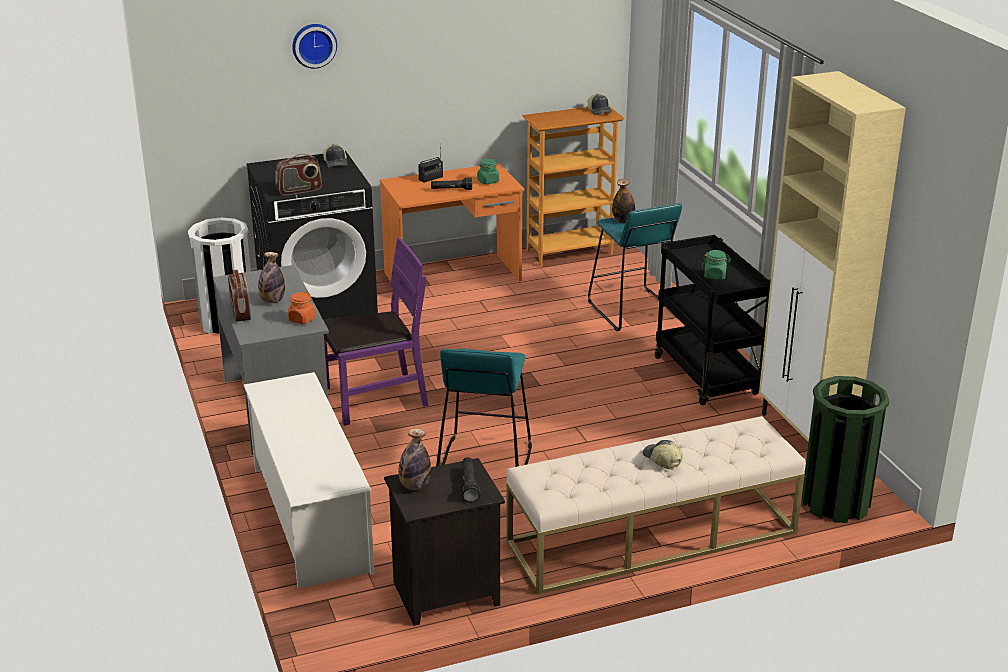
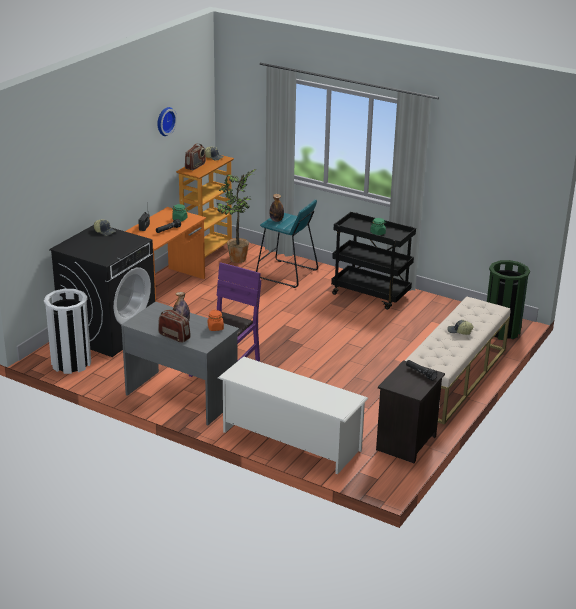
camera: 40 degrees left, 0 degrees up
radio [275,154,322,195] -> radio moved to [185,144,206,170]
wall clock [292,24,337,69] -> wall clock moved to [157,107,177,136]
bottle [398,428,431,490] -> none
turquoise stool [436,348,532,467] -> none
beige cabinet [759,71,906,442] -> none
none -> potted plant [217,169,256,263]

